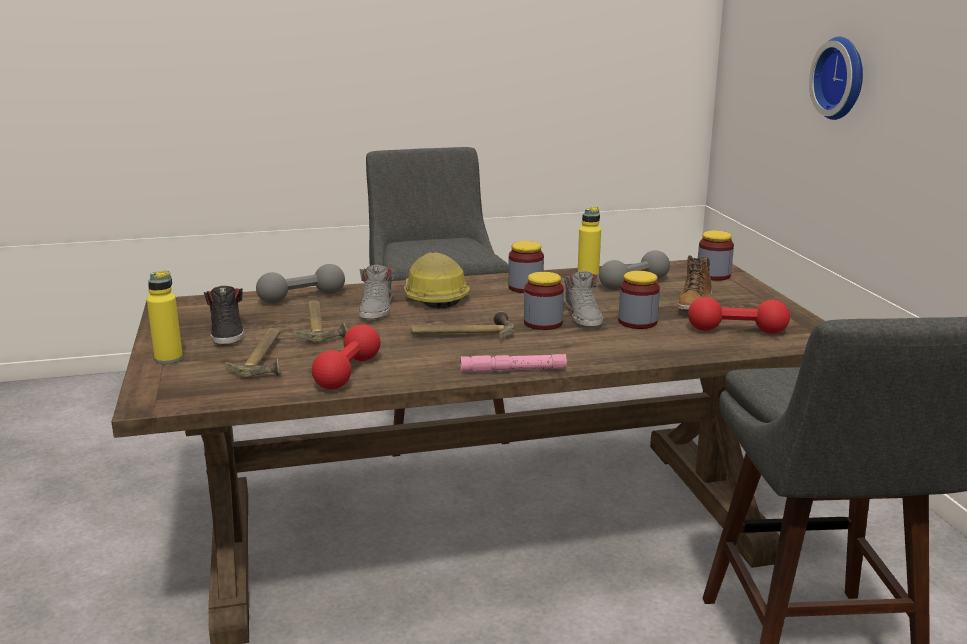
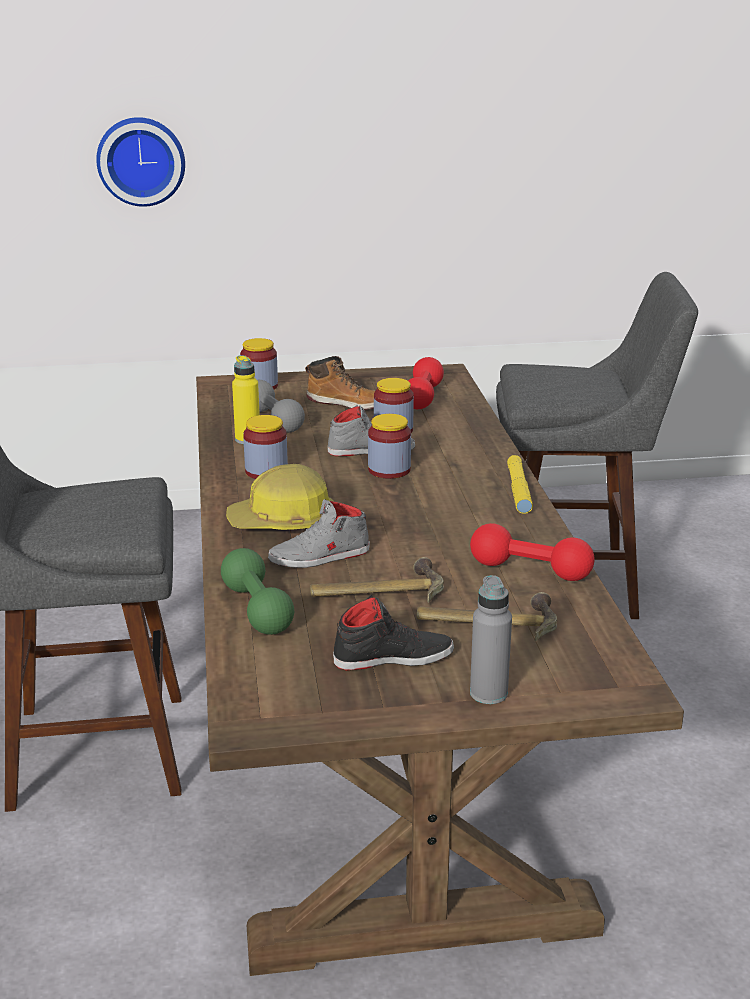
camera: 85 degrees left, 5 degrees up
yellow bottle [147,271,183,364] -> grey bottle [470,575,512,704]
grey dumbbell [256,264,345,304] -> green dumbbell [221,548,294,635]
grey shoe [358,265,395,319] -> grey shoe turned 150 degrees clockwise [268,499,370,568]
hammer [411,311,514,341] -> none
pink flashlight [460,354,567,373] -> yellow flashlight [507,455,533,514]

